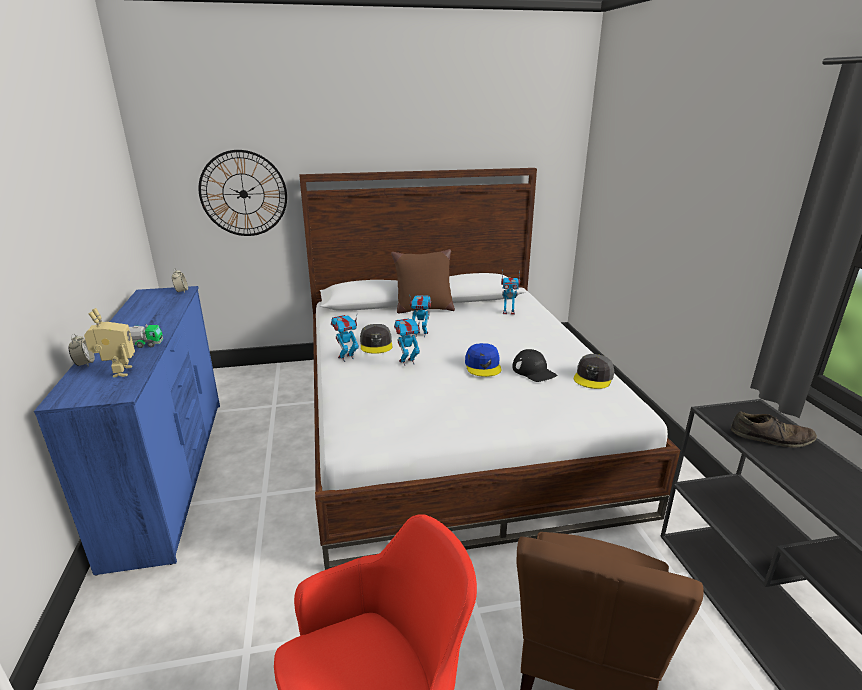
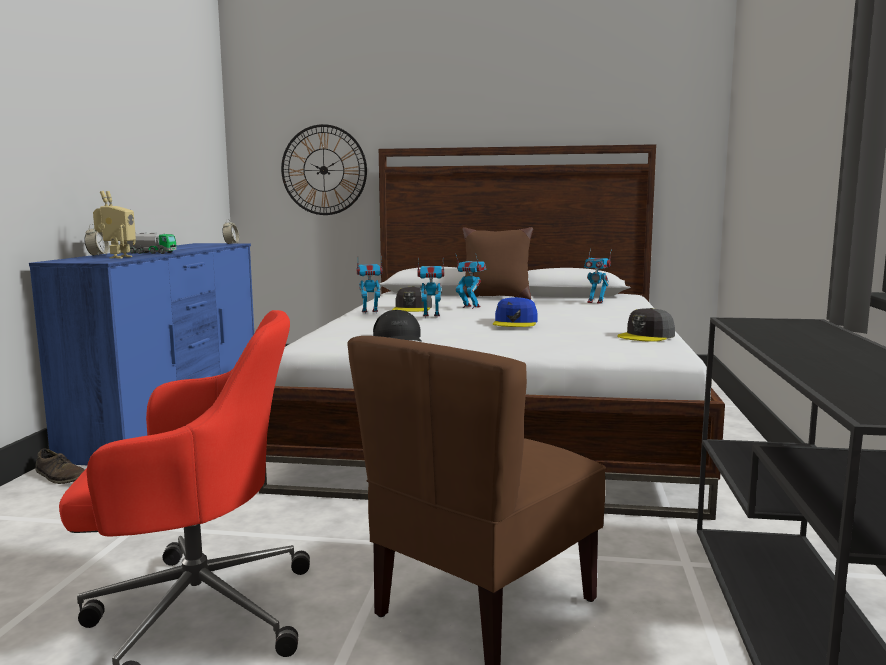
camera: 20 degrees right, 15 degrees down
black cap [512,349,557,382] -> black cap moved to [373,310,422,342]
brown shoe [731,411,817,448] -> brown shoe moved to [36,448,85,484]

